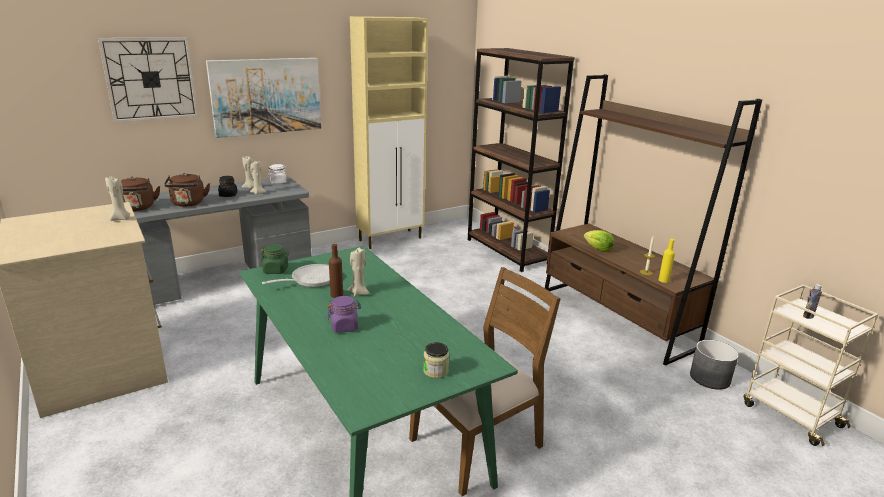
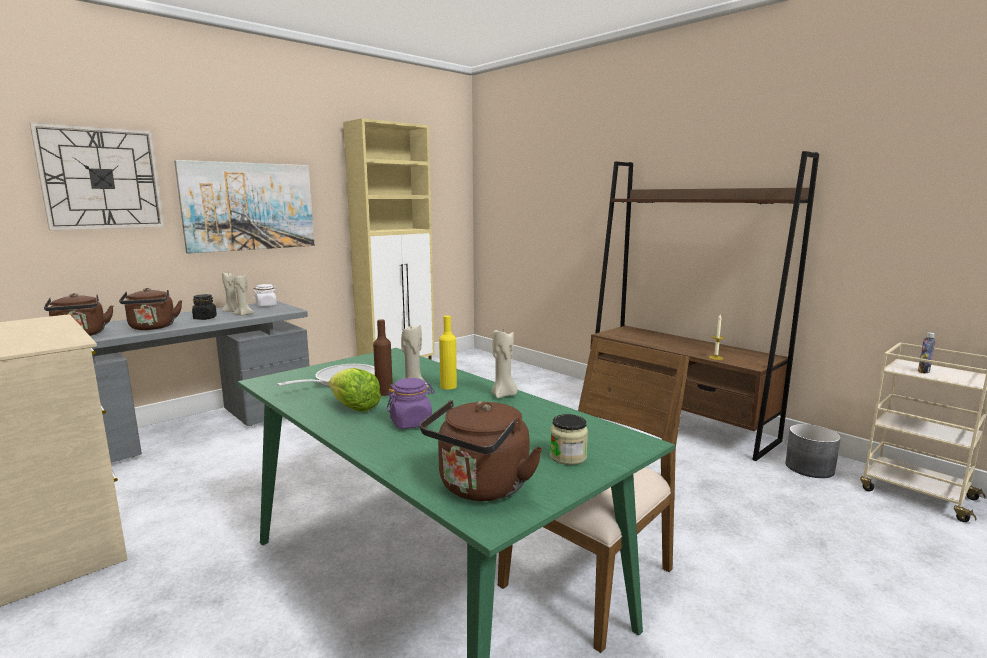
camera: 10 degrees left, 10 degrees down
beige candle [105,175,130,221] -> beige candle moved to [491,330,518,398]
green jar [261,244,289,274] -> none
brown bookcase [468,48,575,272] -> none
lettuce [584,230,614,252] -> lettuce moved to [329,368,381,412]
yellow bottle [659,239,675,283] -> yellow bottle moved to [439,316,457,390]
none -> brown kettle [420,400,543,501]

